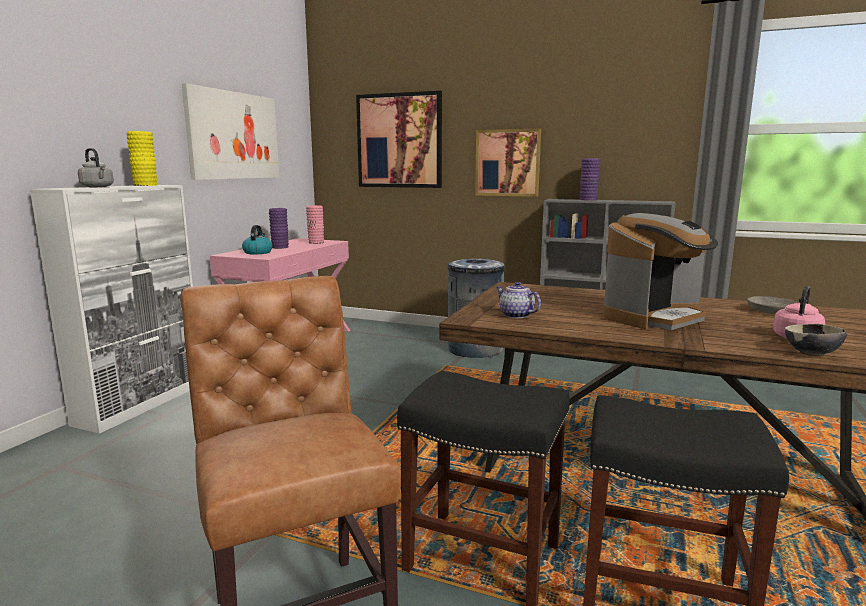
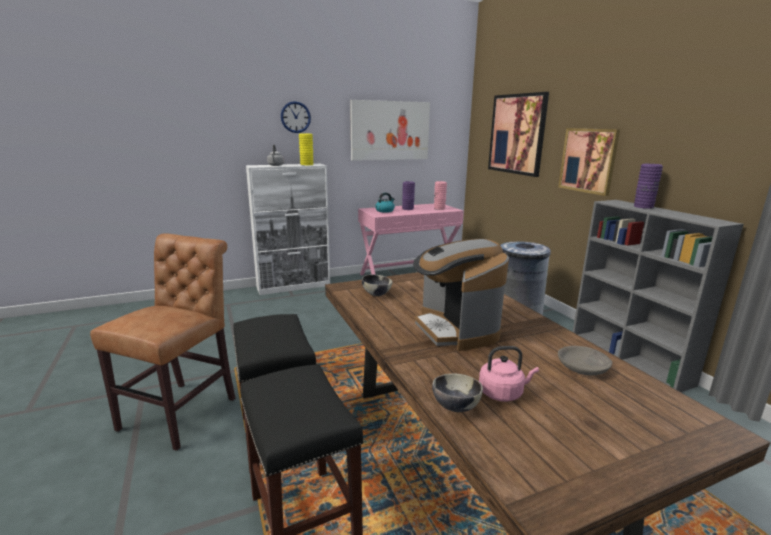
camera: 45 degrees right, 5 degrees up
teapot [496,282,541,318] -> bowl [362,274,393,296]
coffee machine [603,213,718,330] -> coffee machine turned 60 degrees clockwise [413,239,509,351]
none -> wall clock [281,101,311,133]

